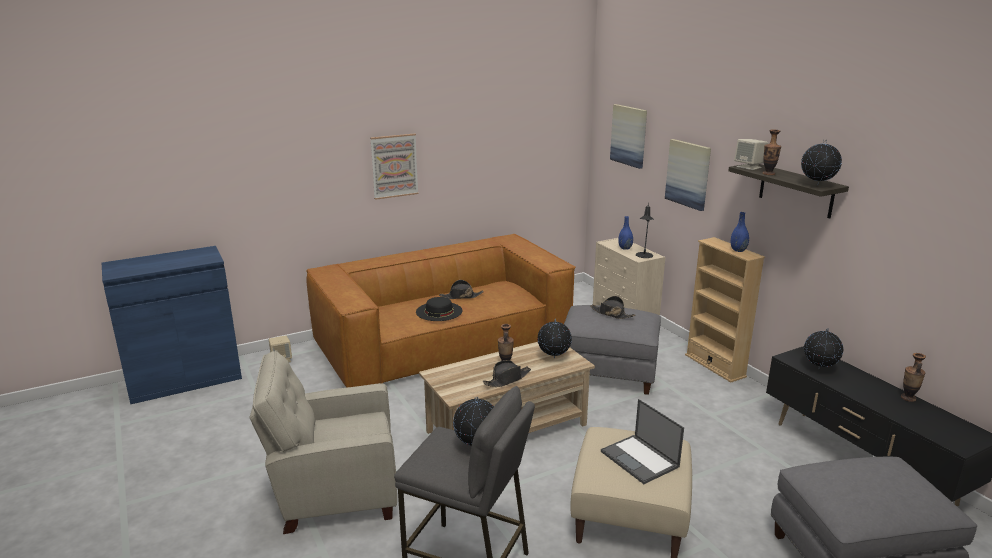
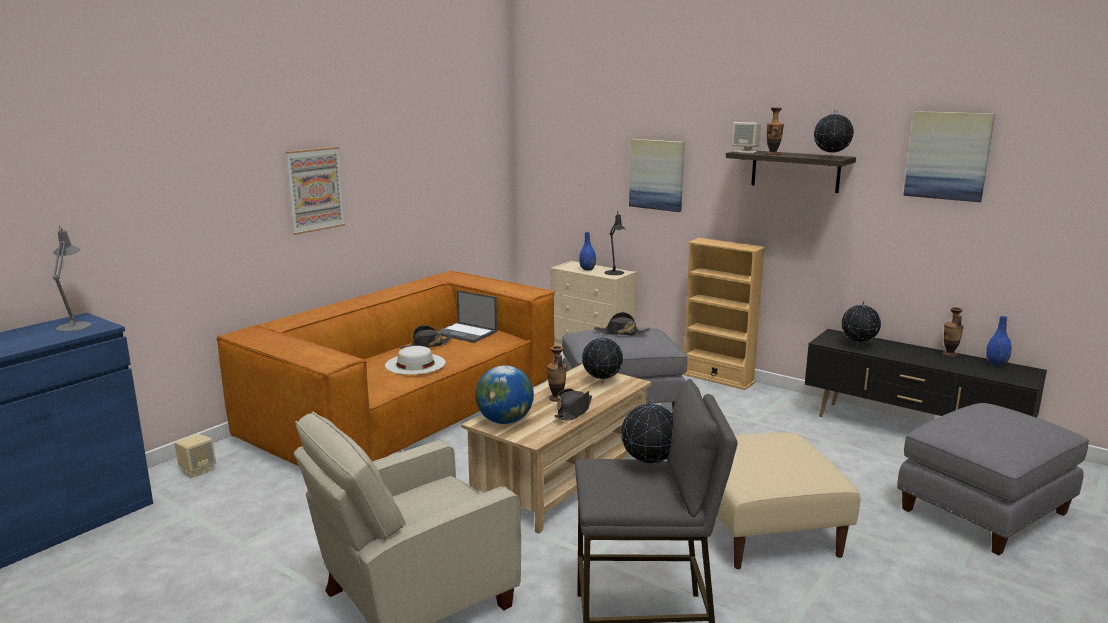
camera: 25 degrees left, 5 degrees down
black hat [416,297,462,321] -> white hat [385,346,446,375]
laptop [601,399,684,484] -> laptop moved to [437,290,497,343]
picture [610,104,647,169] -> picture moved to [903,111,995,202]
blue vase [731,212,749,252] -> blue vase moved to [986,316,1012,366]
none -> grey table lamp [53,226,91,332]
none -> globe [475,365,534,424]

